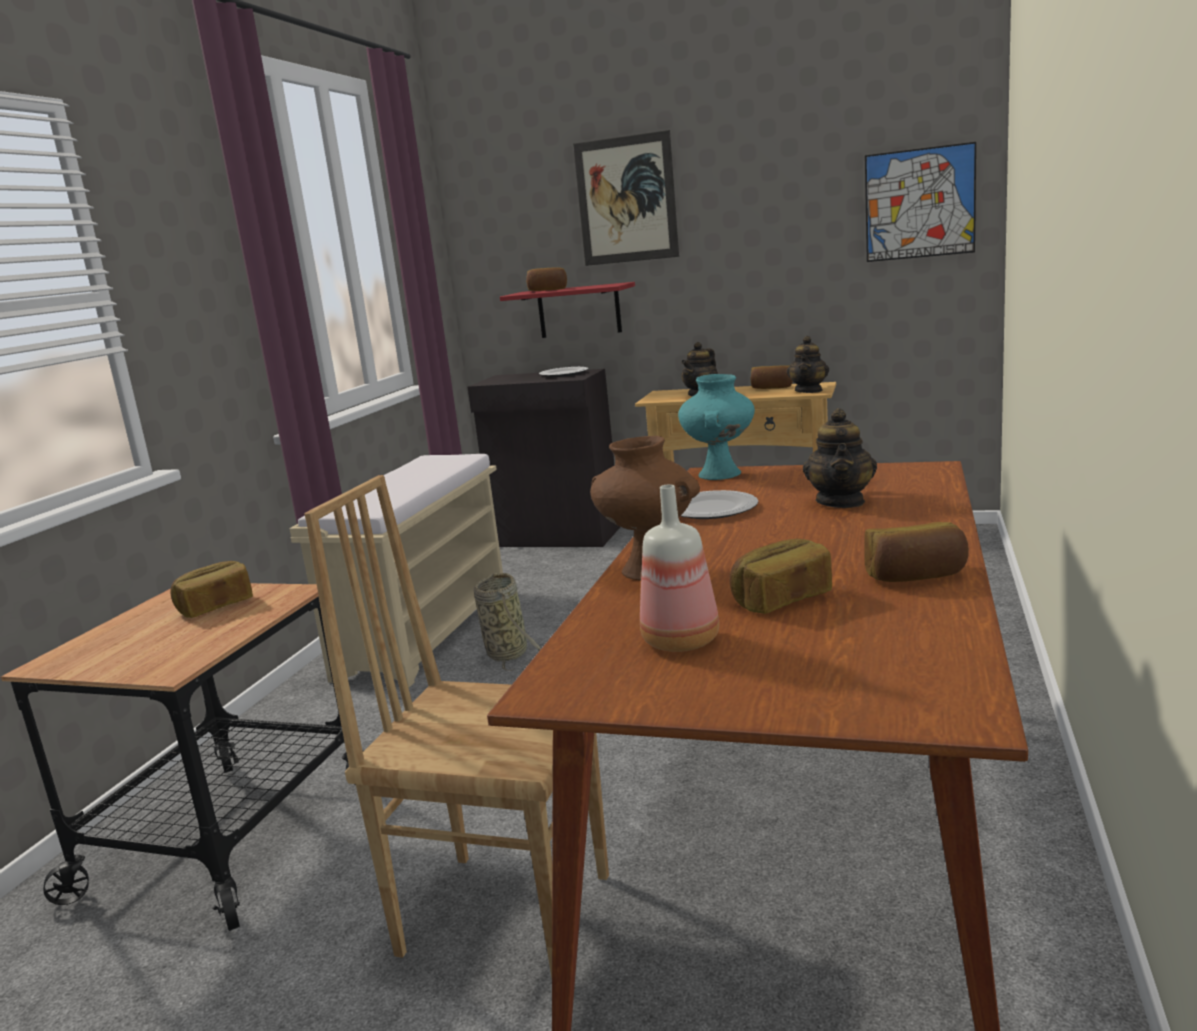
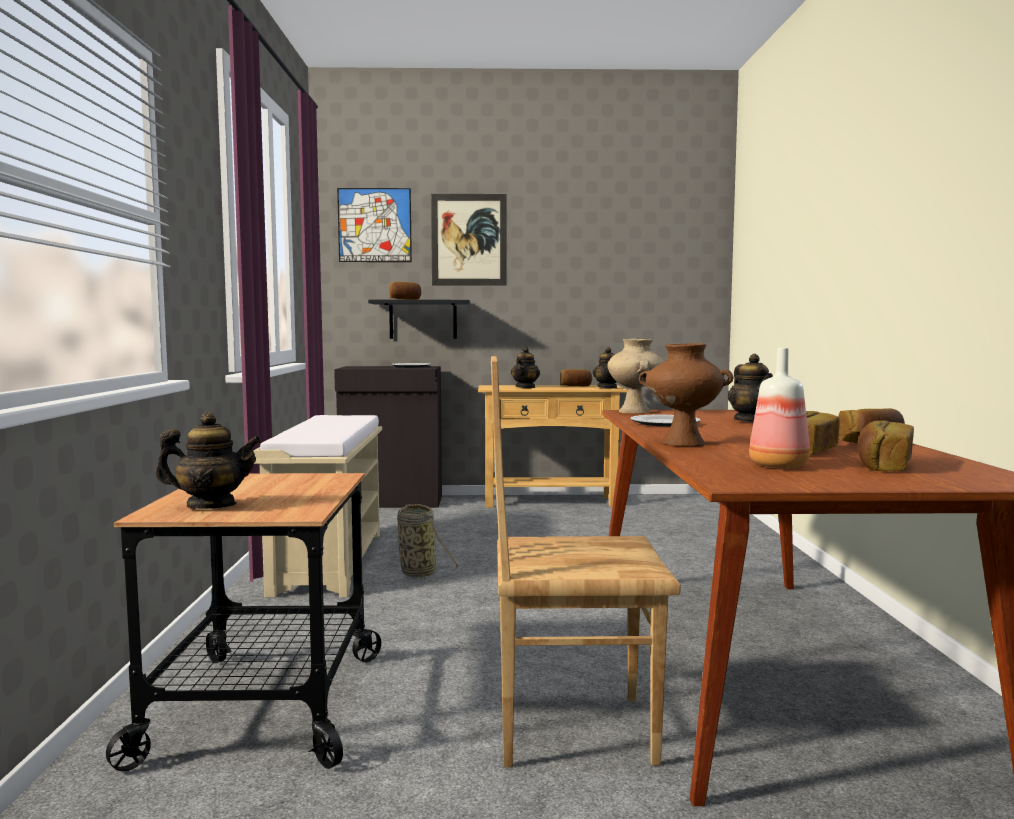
camera: 20 degrees left, 10 degrees down
bread [170,561,253,618] -> bread moved to [857,420,914,471]
red shelf [500,282,635,338] -> black shelf [368,300,471,339]
turquoise vase [678,374,755,480] -> beige vase [608,338,664,414]
picture [865,142,976,262] -> picture moved to [337,188,412,262]
none -> teapot [155,412,261,509]

